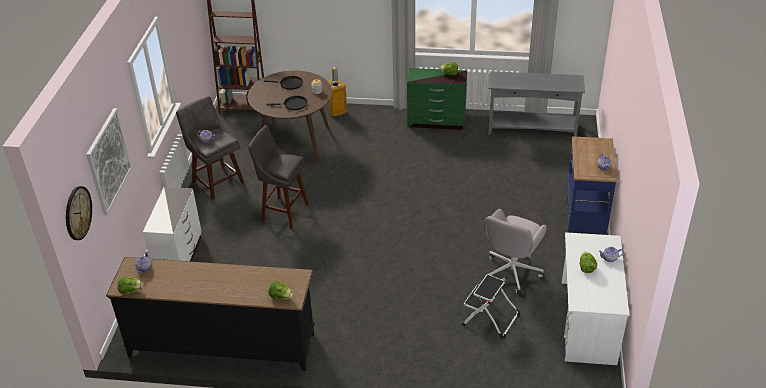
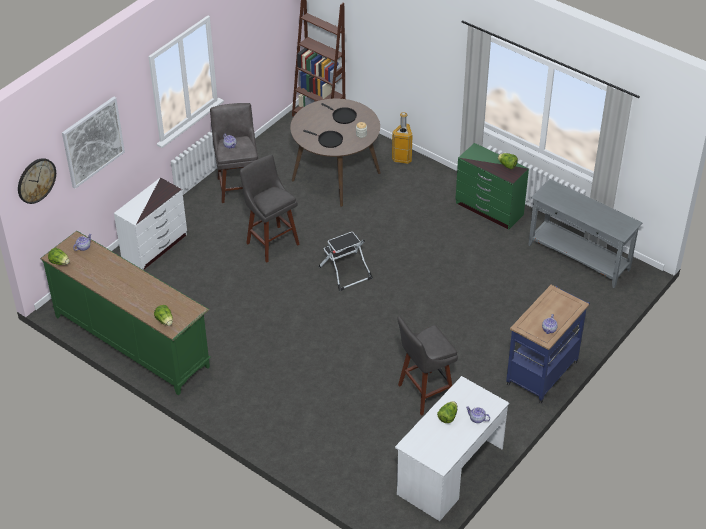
camera: 30 degrees right, 5 degrees up
black cabinet [106,257,315,371] -> green cabinet [40,231,210,395]
step ladder [461,274,520,340] -> step ladder moved to [318,232,373,291]
grey office chair [485,209,547,293] -> grey stool [397,316,458,416]

